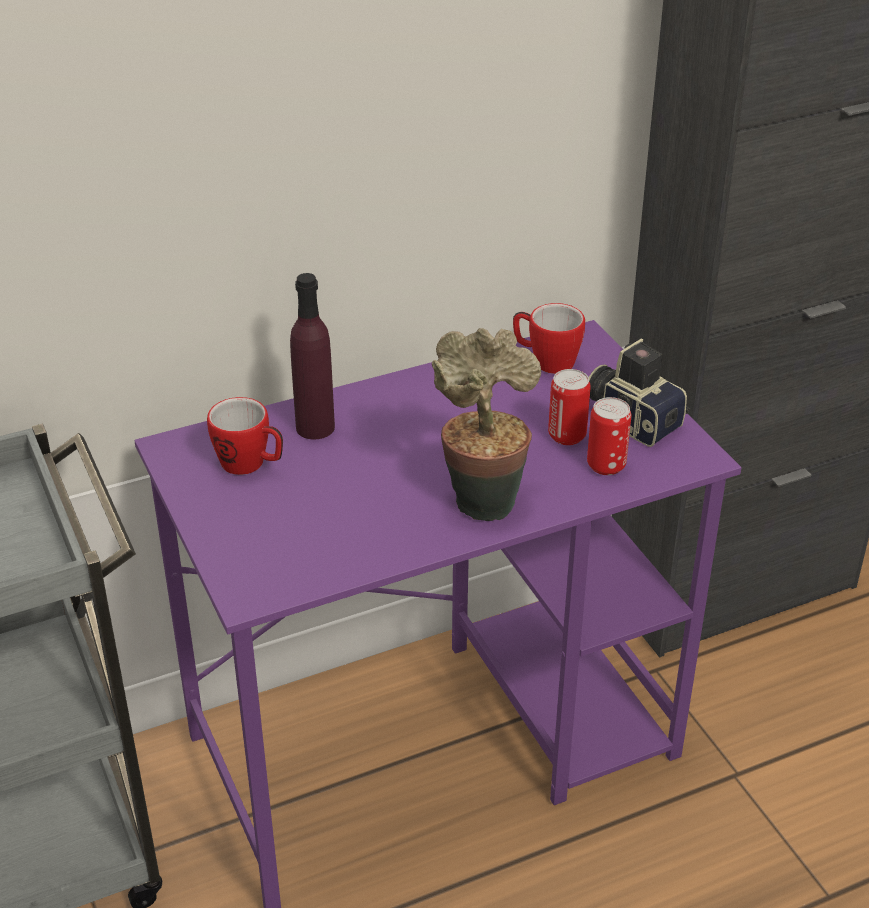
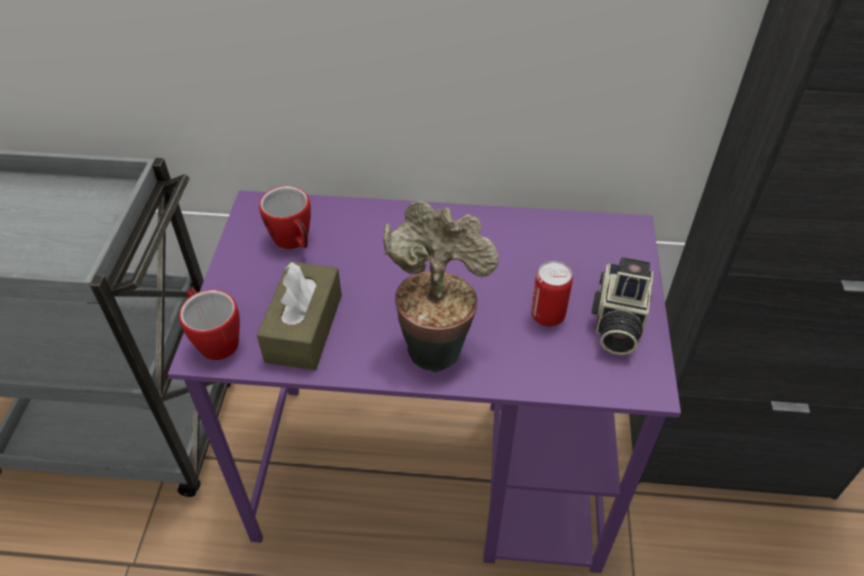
camera: 30 degrees right, 10 degrees up
purple bottle [290,273,335,440] -> none
mug [513,303,585,374] -> mug moved to [179,288,240,360]
can [587,397,631,475] -> none
camera [589,338,690,447] -> camera turned 150 degrees counterclockwise [591,257,653,355]
none -> brown tissue box [257,261,342,370]

